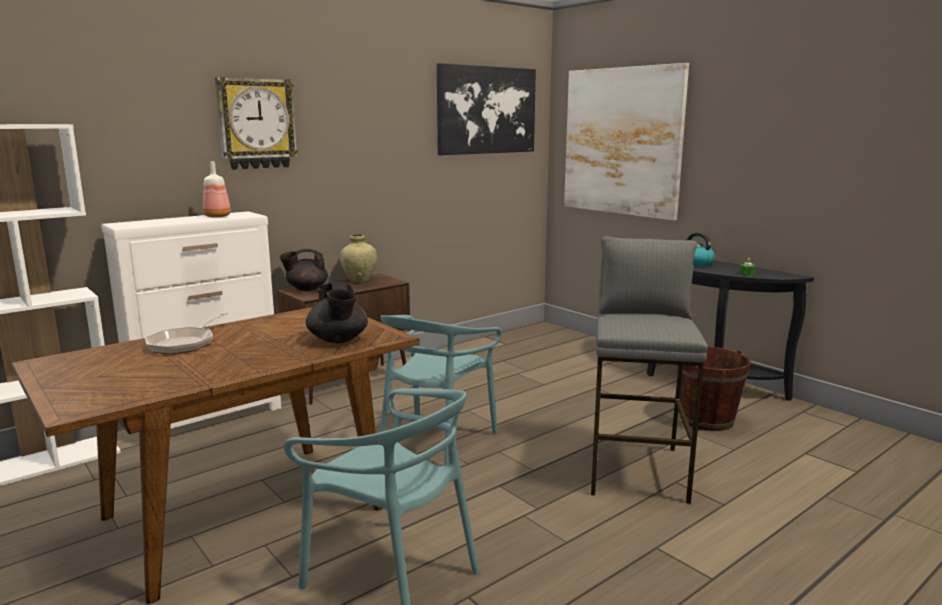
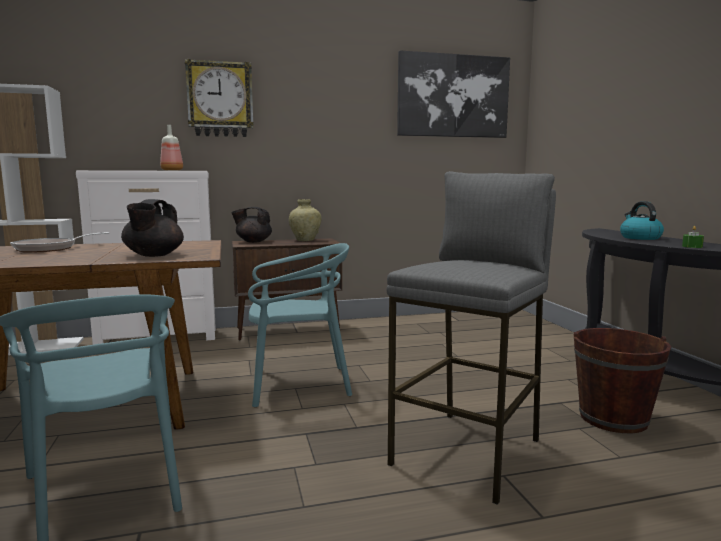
camera: 25 degrees right, 5 degrees down
turquoise chair [380,315,502,466] -> turquoise chair turned 150 degrees counterclockwise [248,243,352,407]
picture [564,63,689,221] -> none

